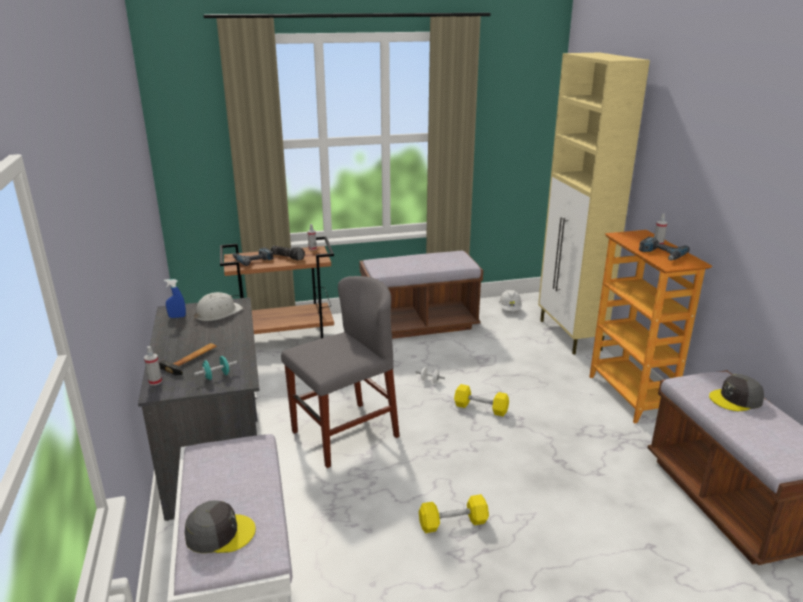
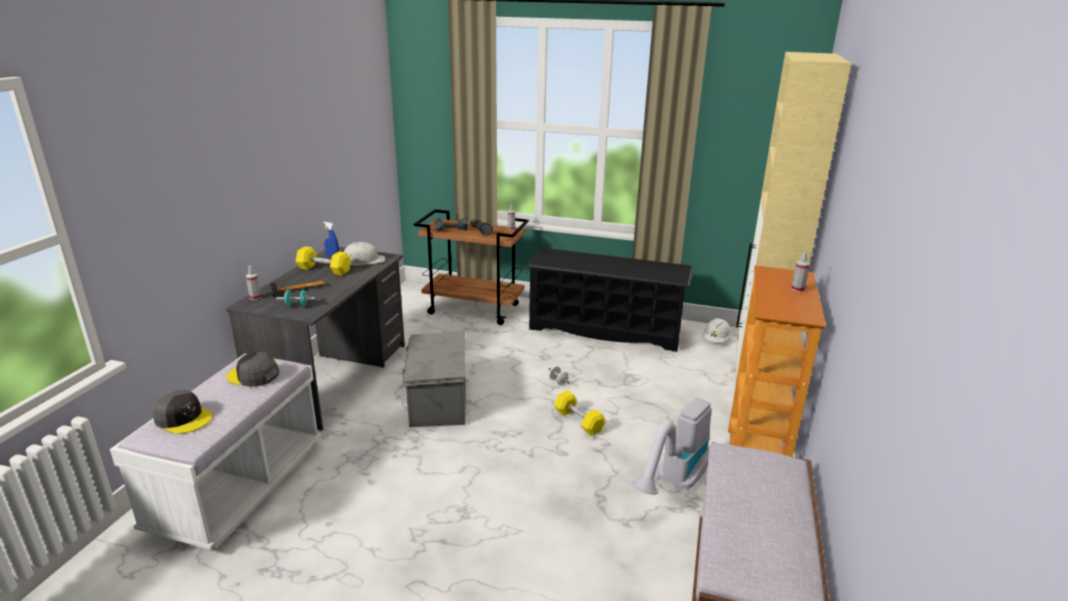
camera: 30 degrees right, 0 degrees up
grey chair [281,276,400,468] -> grey storage box [402,331,466,427]
brown bench [359,251,483,339] -> black shoe rack [526,248,693,352]
yellow dumbbell [419,494,489,533] -> yellow dumbbell moved to [295,246,351,275]
power drill [639,237,690,261] -> none
grey cap [709,374,764,411] -> grey cap moved to [227,352,279,387]
none -> vacuum cleaner [632,397,712,494]

